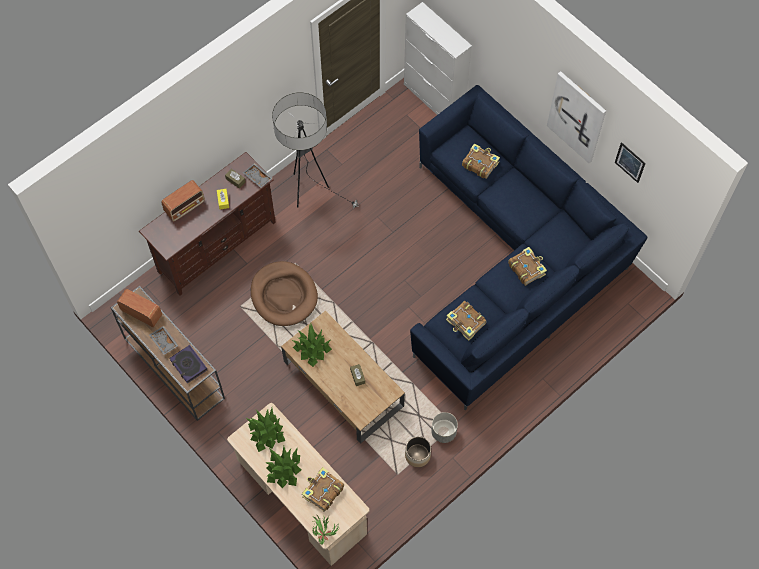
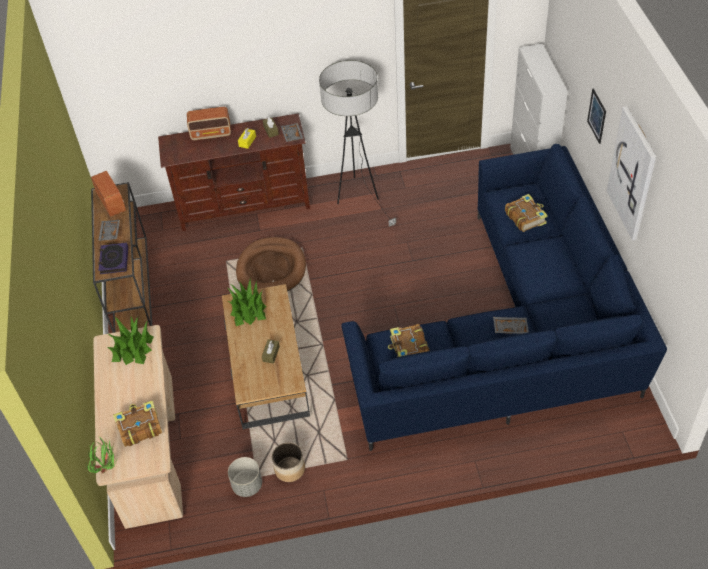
camera: 35 degrees right, 15 degrees down
potted plant [265,446,301,488] -> none
grey planter [431,412,458,443] -> grey planter moved to [228,457,262,497]
book [508,247,547,286] -> grey tray [493,317,529,334]
picture [615,142,646,183] -> picture moved to [587,88,606,144]

